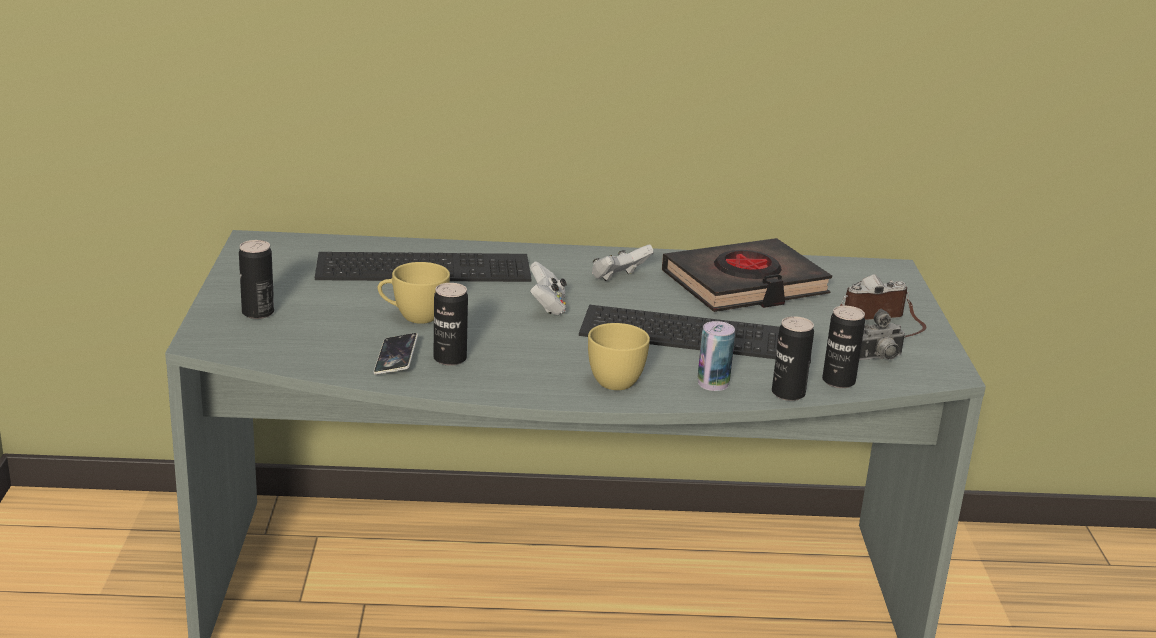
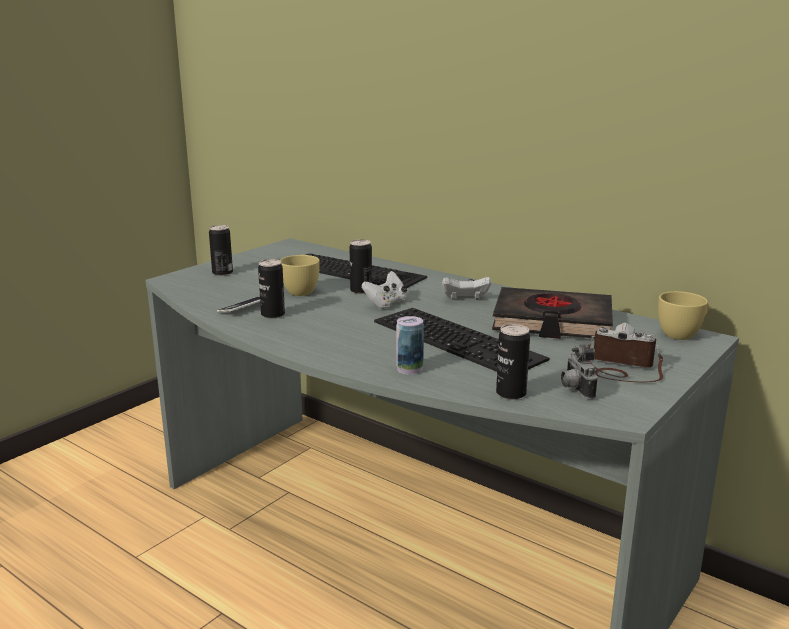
camera: 40 degrees right, 5 degrees down
yellow cup [588,323,650,390] -> yellow cup moved to [658,291,709,340]
can [772,316,814,401] -> can moved to [349,239,372,294]
camera [859,309,906,361] -> camera turned 60 degrees clockwise [561,345,598,399]

